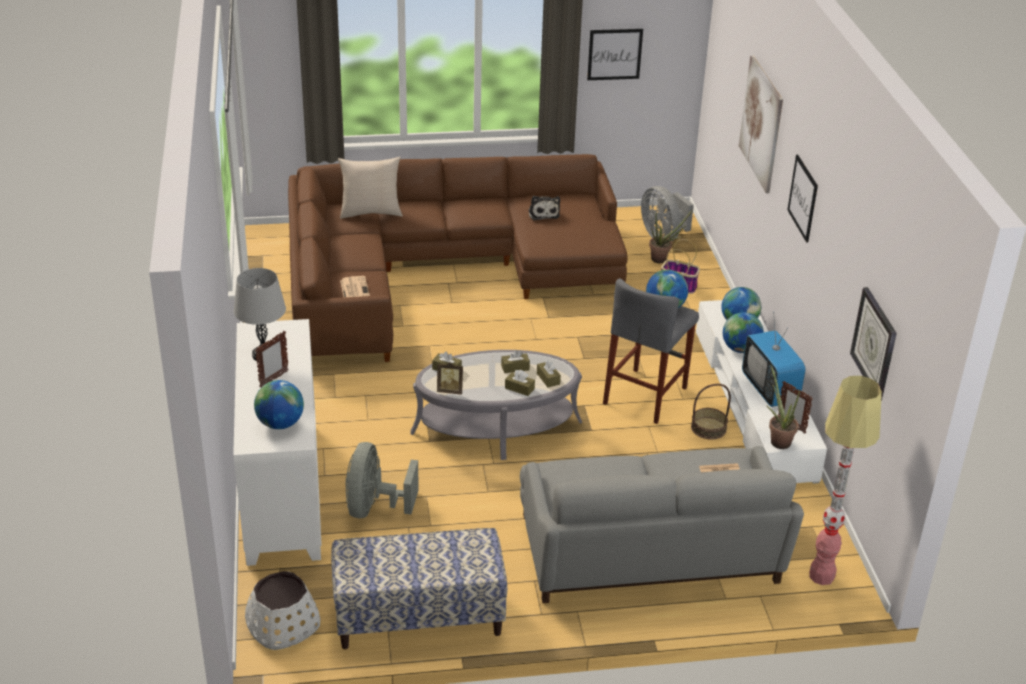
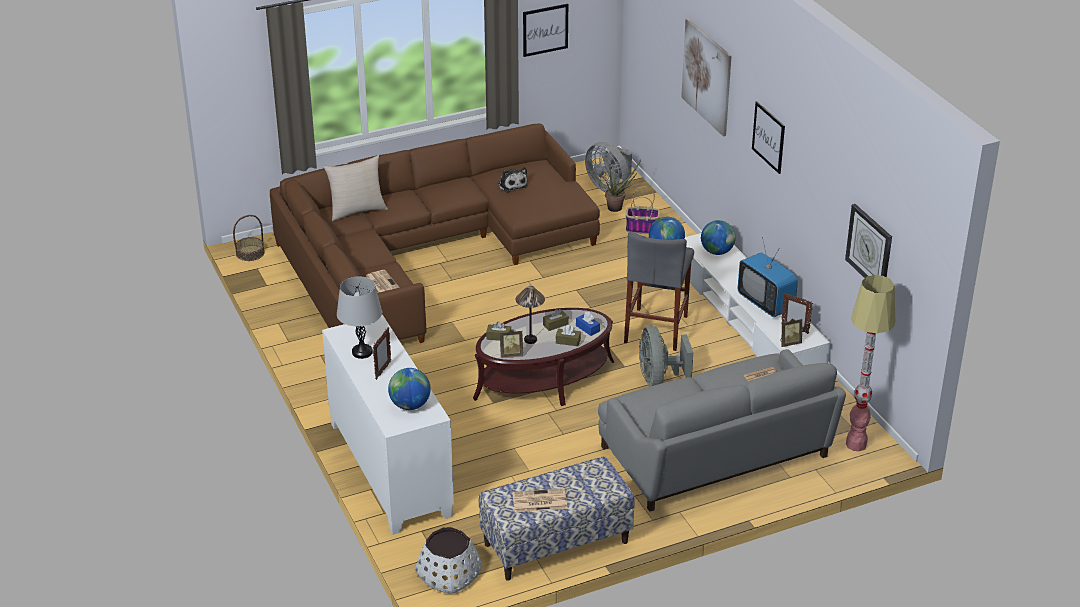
camera: 15 degrees left, 0 degrees up
grey fan [345,442,419,518] -> grey fan moved to [639,326,693,387]
grey coffee table [410,350,582,460] -> brown coffee table [473,308,614,406]
brown tissue box [537,359,561,387] -> blue tissue box [576,312,600,336]
basket [691,384,731,440] -> basket moved to [233,215,265,261]
globe [723,312,764,353] -> none
potted plant [767,365,800,449] -> picture frame [780,318,802,347]
none -> newspaper [512,488,568,512]
none -> table lamp [516,286,545,344]

